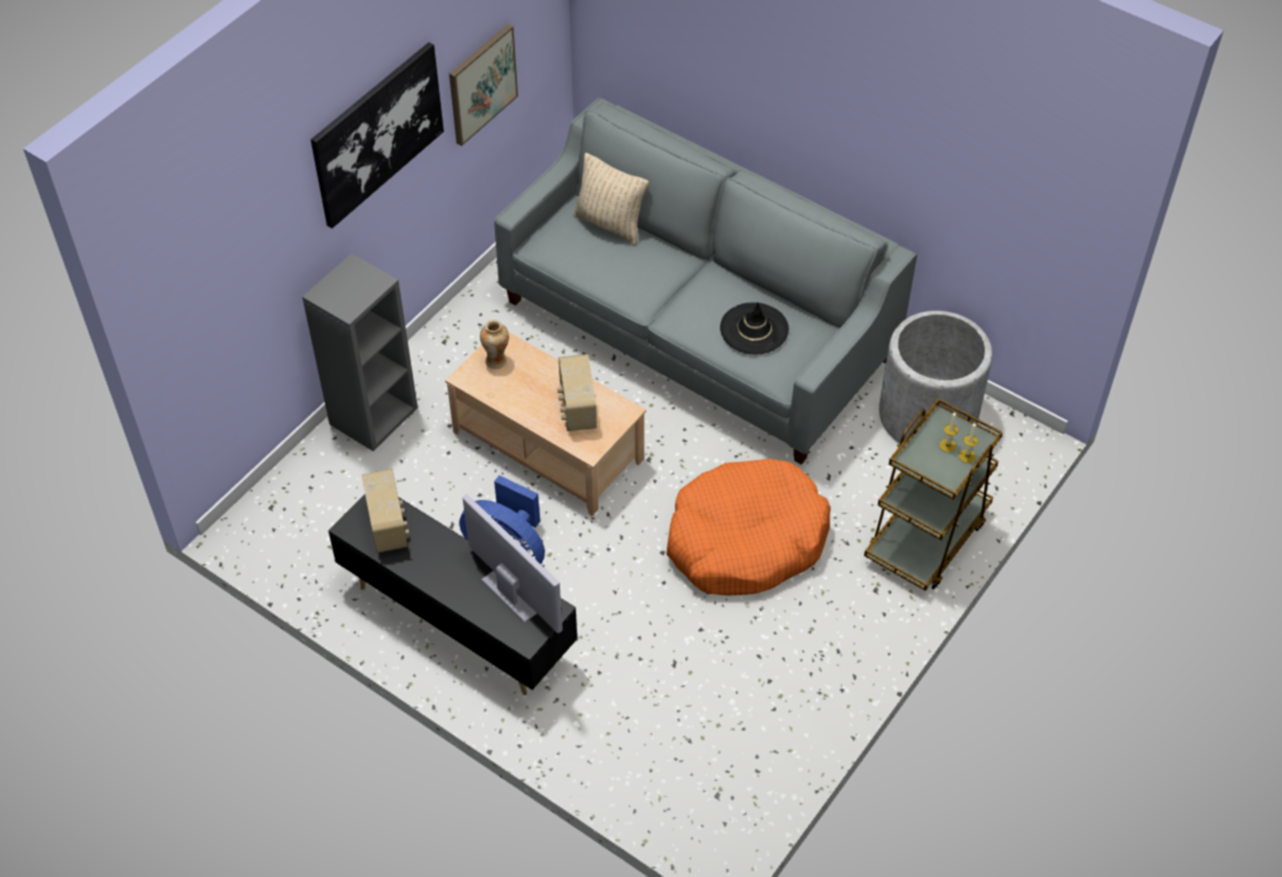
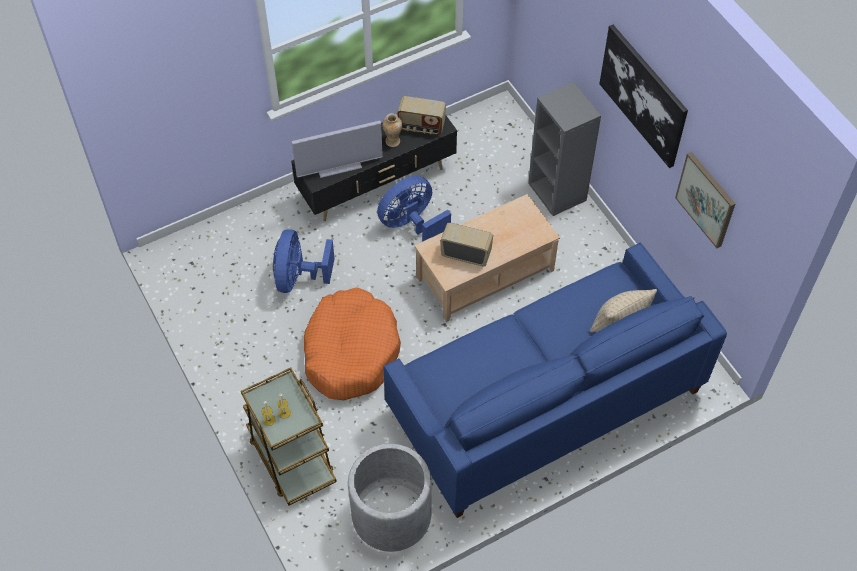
camera: 115 degrees right, 5 degrees up
vase [480,319,509,369] -> vase moved to [382,113,402,147]
grey sofa [494,98,917,465] -> blue sofa [383,243,727,518]
black hat [720,302,789,354] -> none
none -> blue fan [273,229,335,293]

